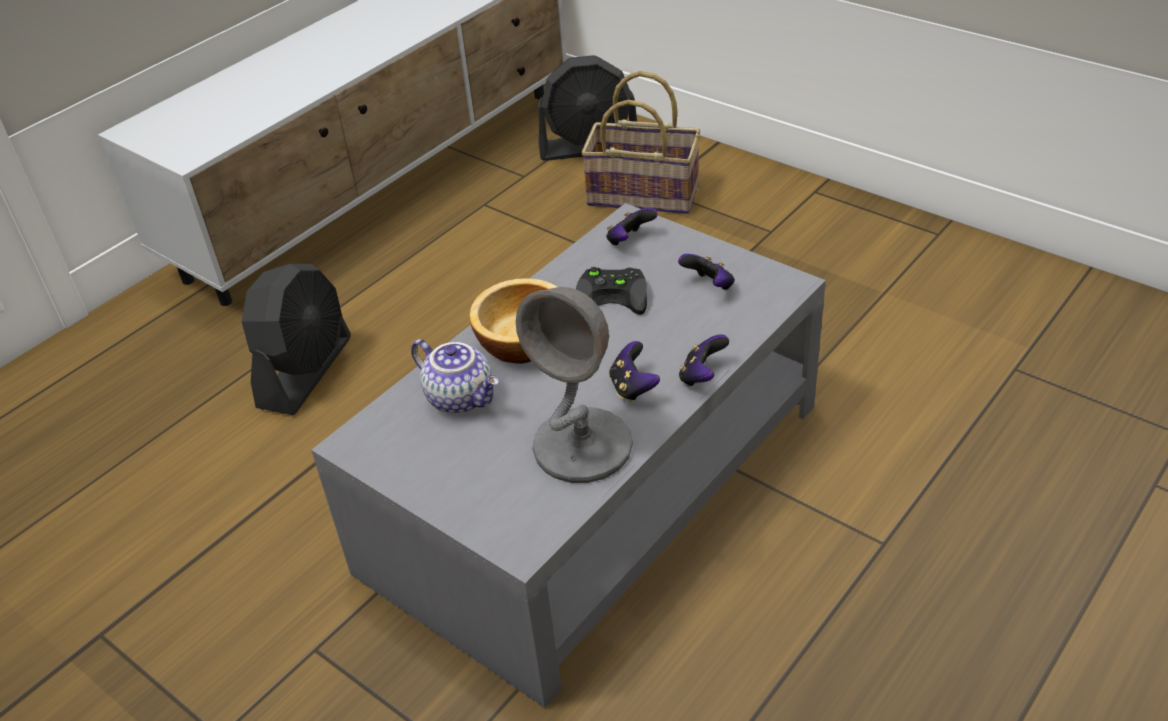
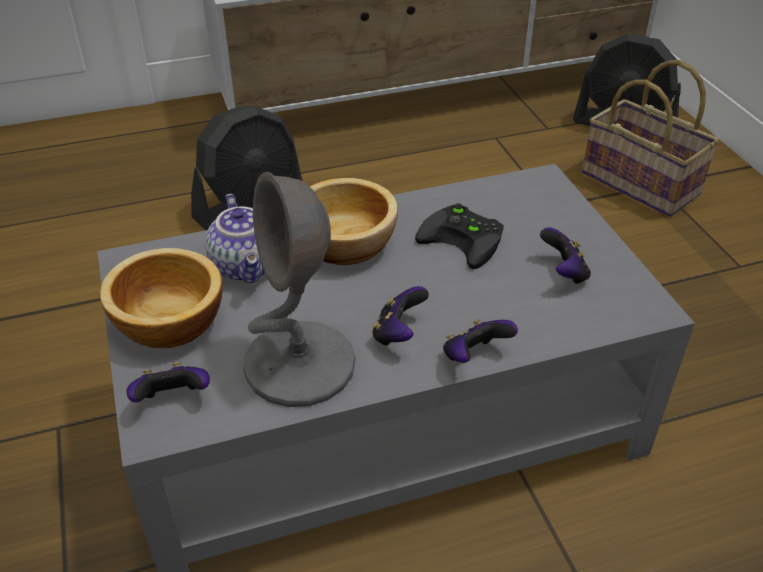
camera: 30 degrees right, 0 degrees up
game controller [606,208,658,246] -> game controller moved to [127,362,210,402]
none -> bowl [100,248,223,348]

